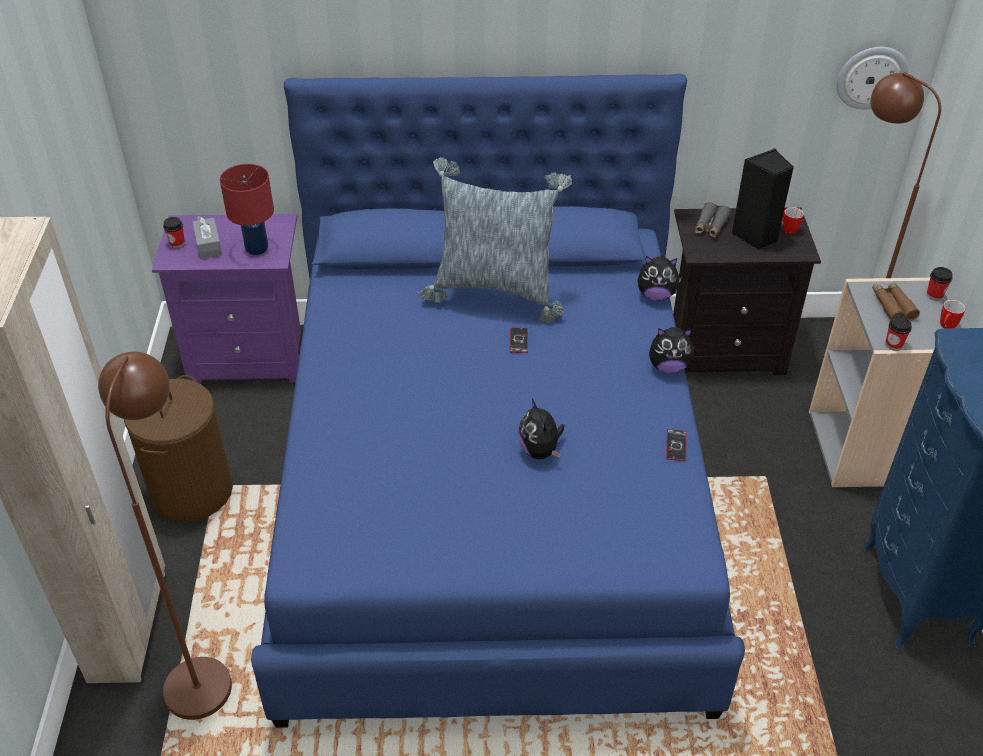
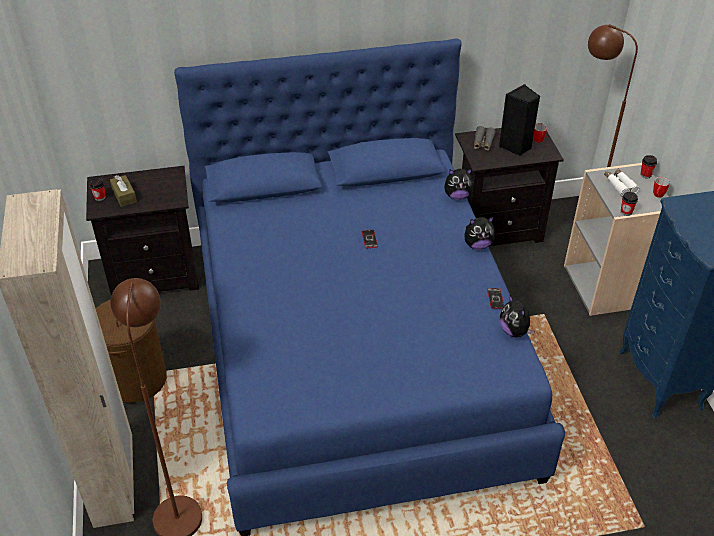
camera: 10 degrees left, 0 degrees up
purple nightstand [152,214,301,384] -> black nightstand [86,166,199,296]
grey tissue box [192,216,222,259] -> brown tissue box [110,175,137,207]
red table lamp [220,164,274,255] -> none
pillow [419,157,572,323] -> none
plush toy [518,399,565,459] -> plush toy moved to [500,295,535,337]
wall clock [836,47,909,109] -> none
brown binoculars [872,282,920,321] -> white binoculars [604,169,639,197]

